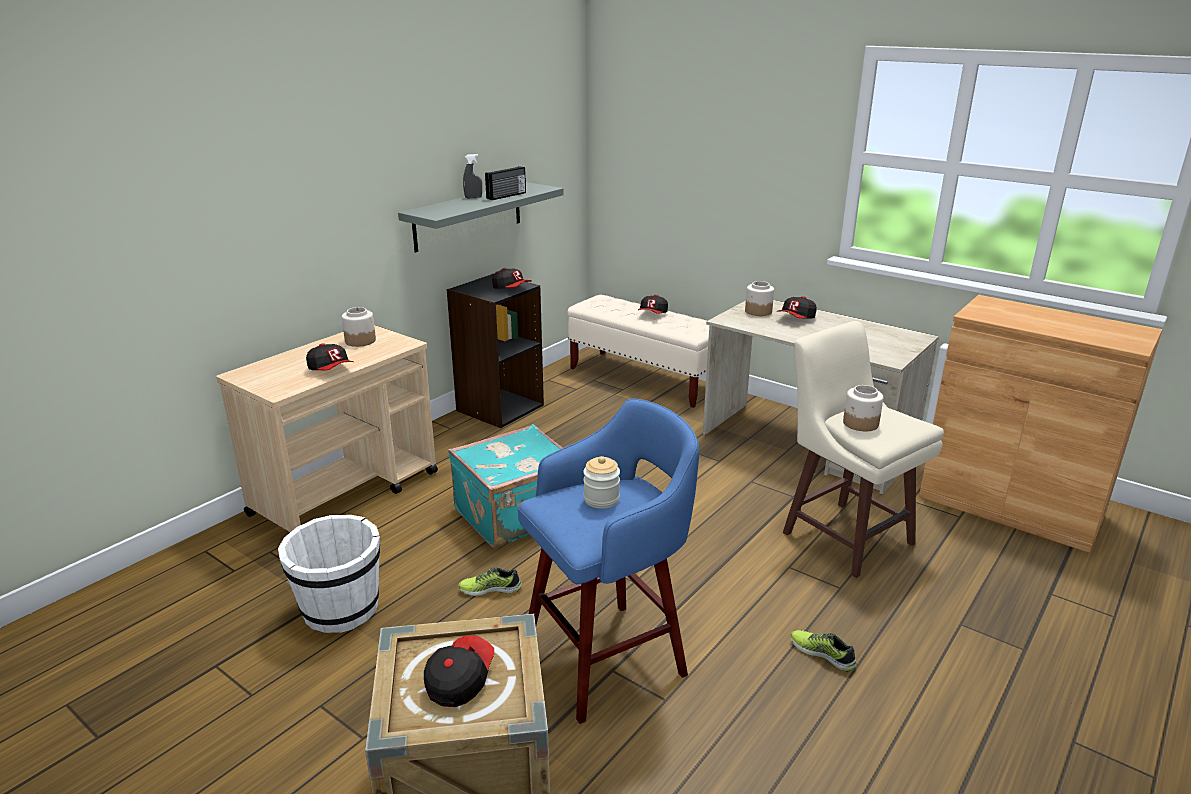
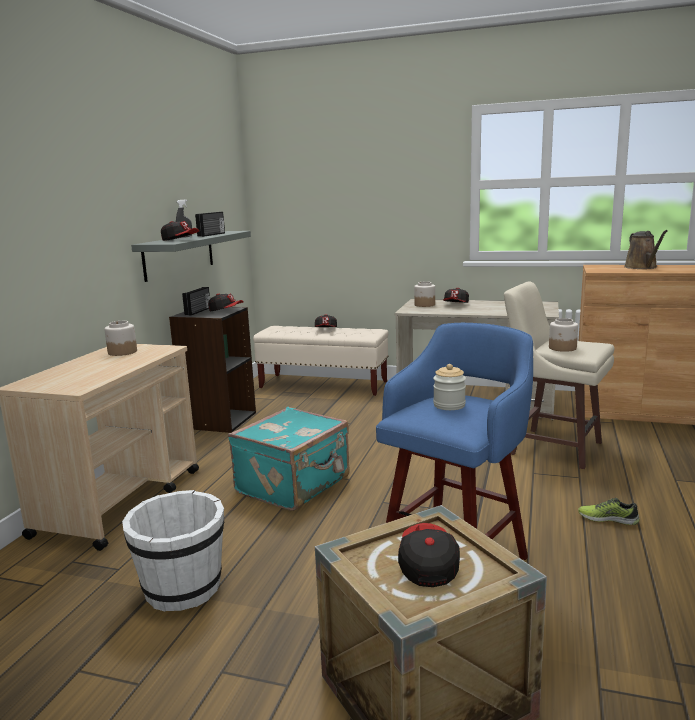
camera: 20 degrees left, 10 degrees down
cap [306,343,354,370] -> cap moved to [161,221,199,241]
shoe [458,567,522,596] -> none
none -> radio [182,287,210,315]
none -> brown watering can [624,230,668,269]

